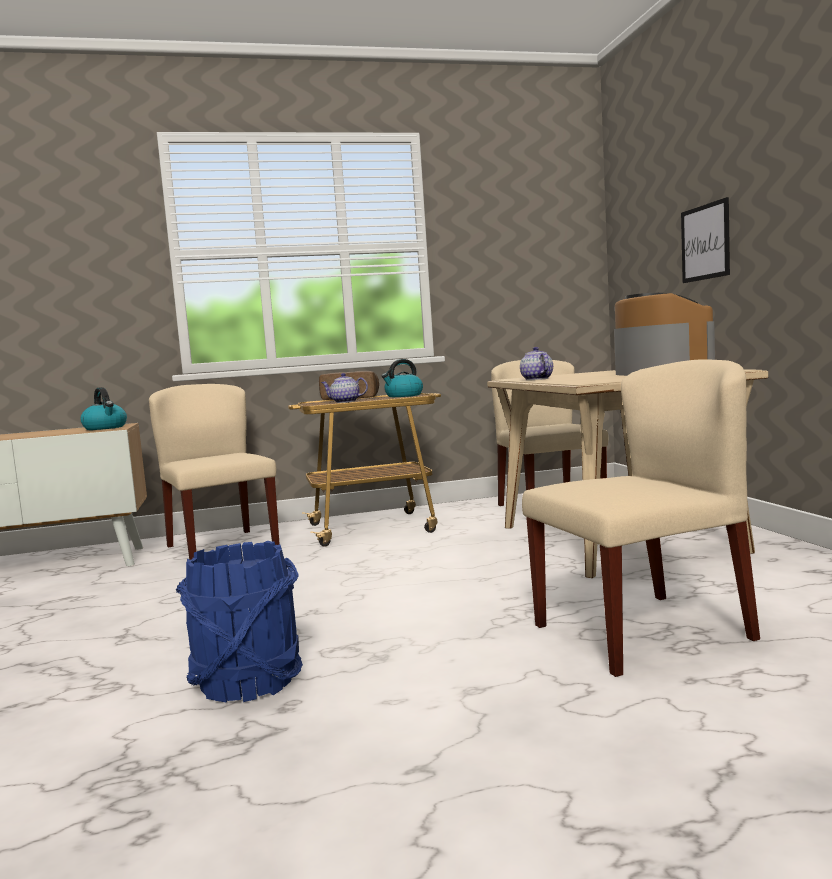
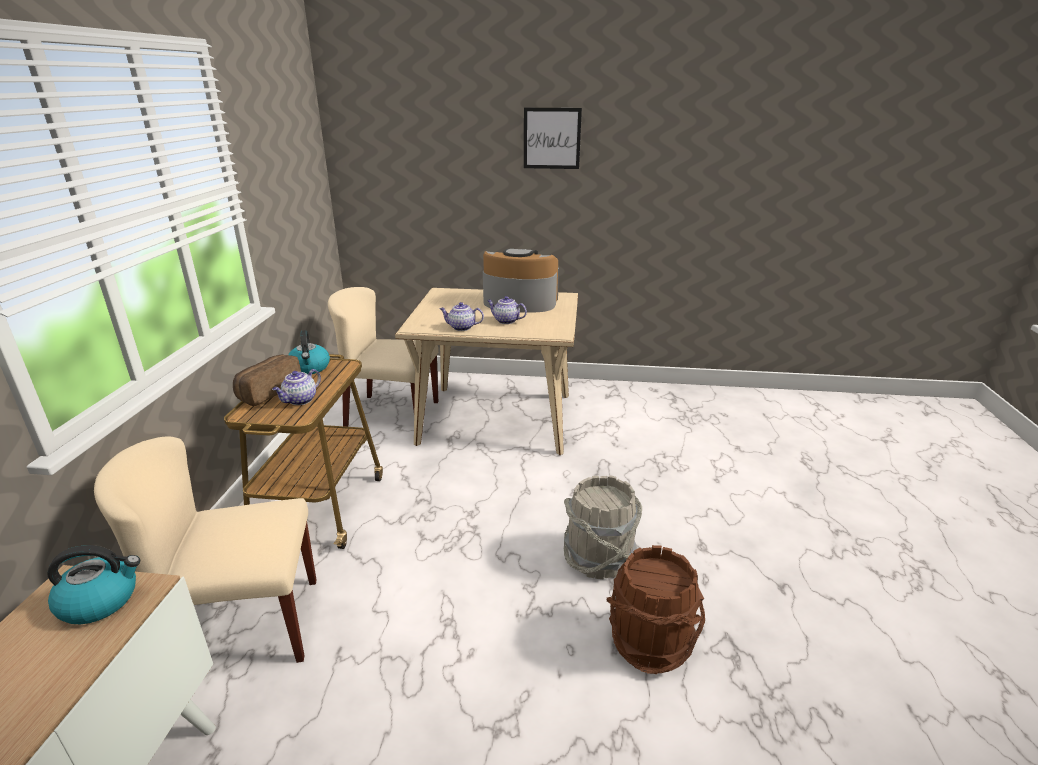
camera: 70 degrees left, 20 degrees up
blue bucket [176,541,303,702] -> brown bucket [606,545,705,674]
beige chair [522,359,760,677] -> none
picture [681,197,730,283] -> picture moved to [524,108,582,169]
none -> teapot [487,296,527,324]
none -> grey bucket [564,475,642,579]

